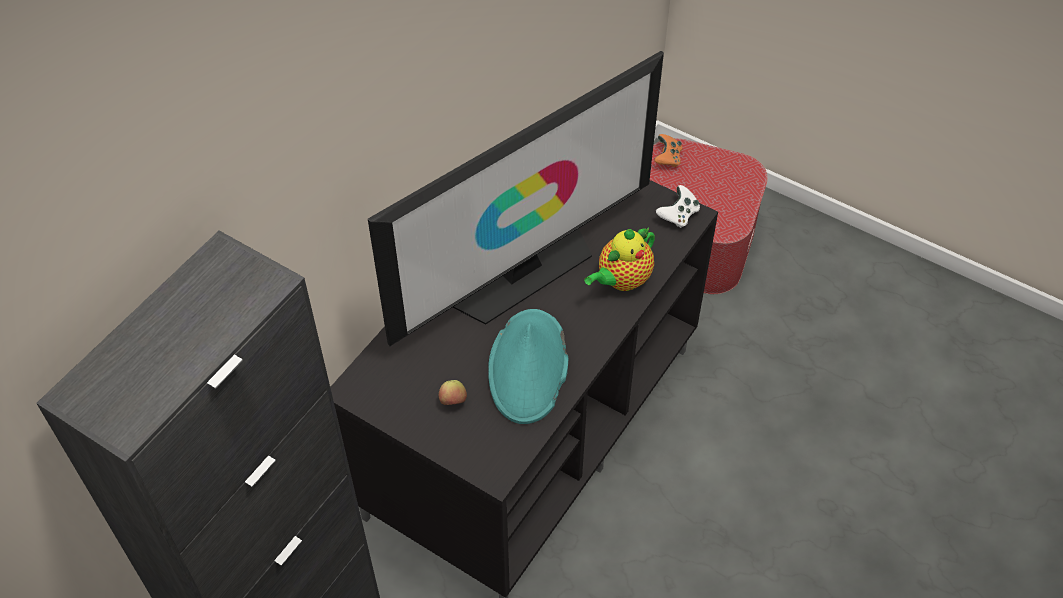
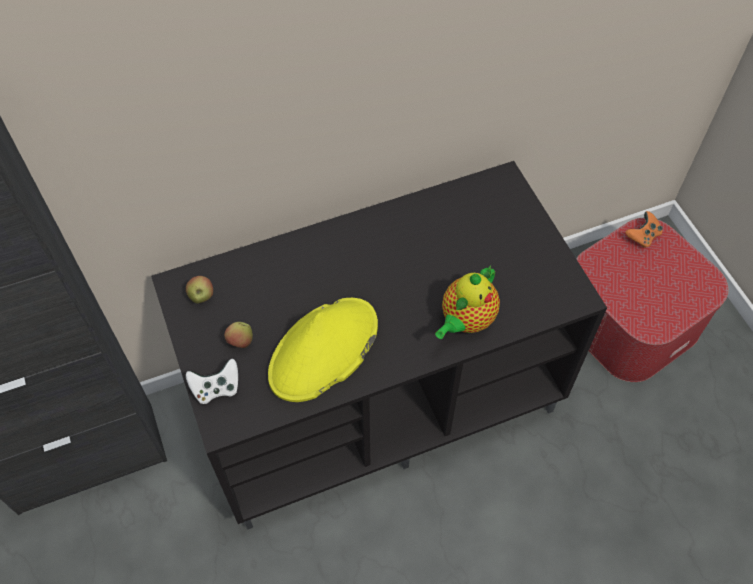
camera: 35 degrees right, 5 degrees up
television [368,51,664,346] -> none
turquoise hat [488,309,568,424] -> yellow hat [268,298,378,402]
teapot [584,227,655,291] -> teapot turned 45 degrees counterclockwise [435,266,500,339]
white game controller [656,185,700,228] -> white game controller moved to [186,359,238,404]
none -> apple [186,276,213,304]

